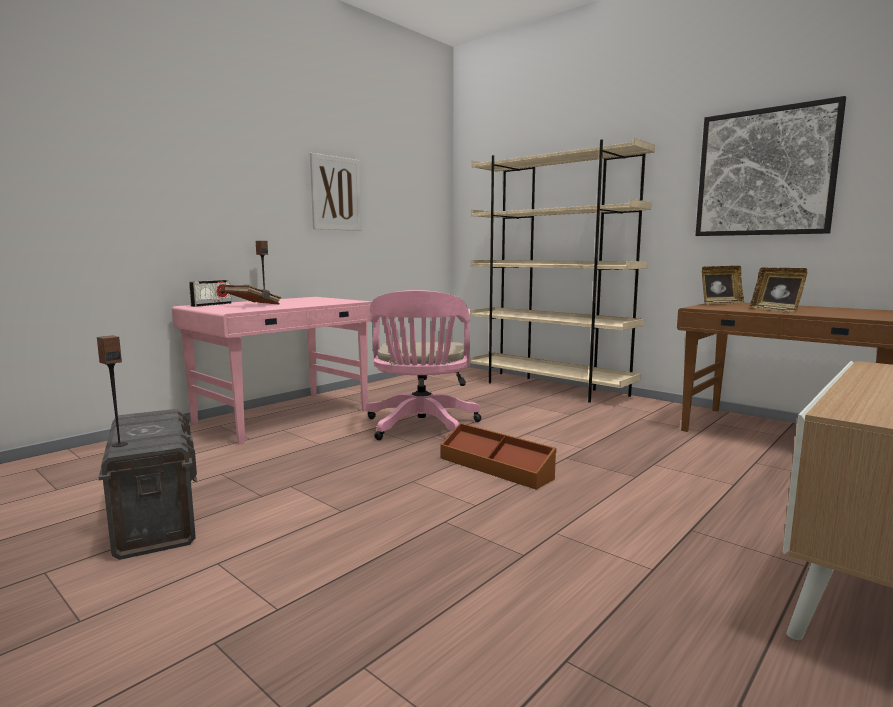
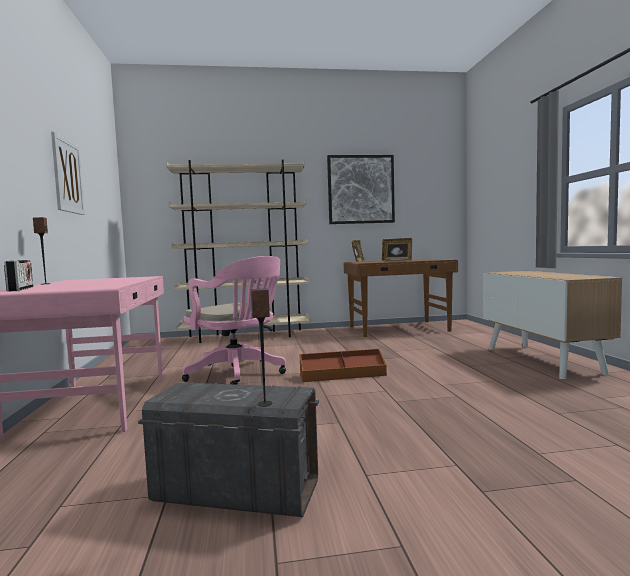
camera: 50 degrees left, 5 degrees down
brown book [221,285,281,305] -> none

